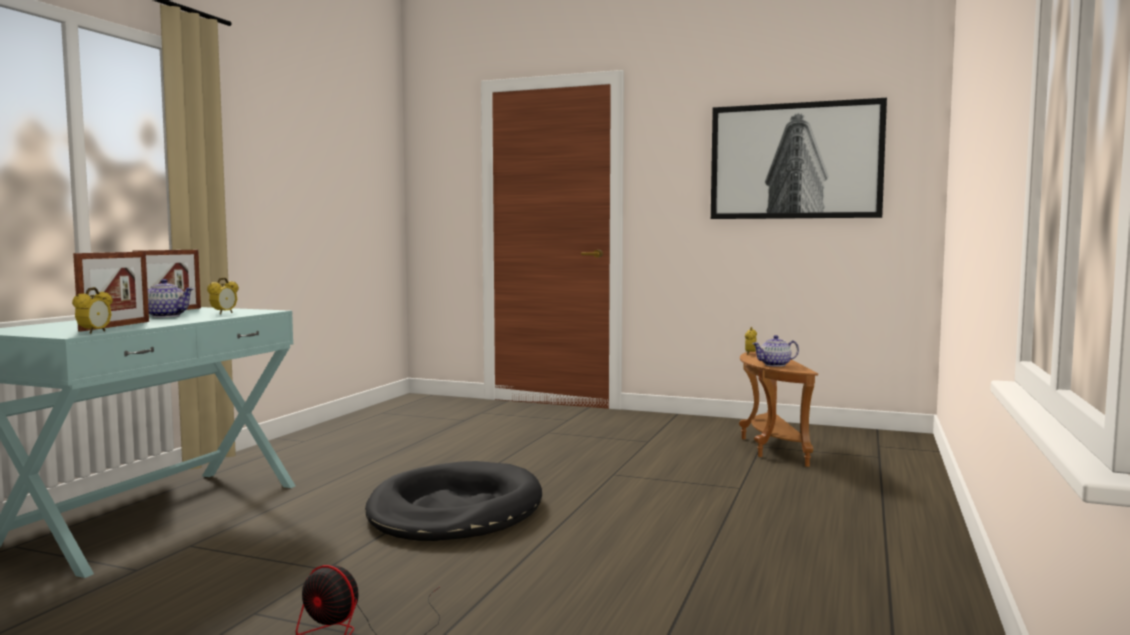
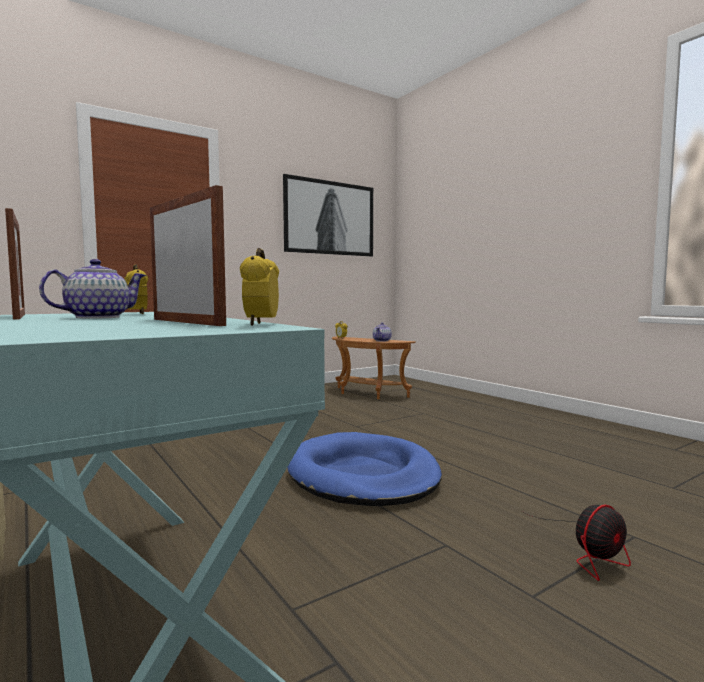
camera: 55 degrees left, 0 degrees up
alarm clock [72,287,113,334] -> alarm clock turned 135 degrees counterclockwise [240,248,279,325]
black dog bed [365,461,542,541] -> blue dog bed [287,432,442,506]

